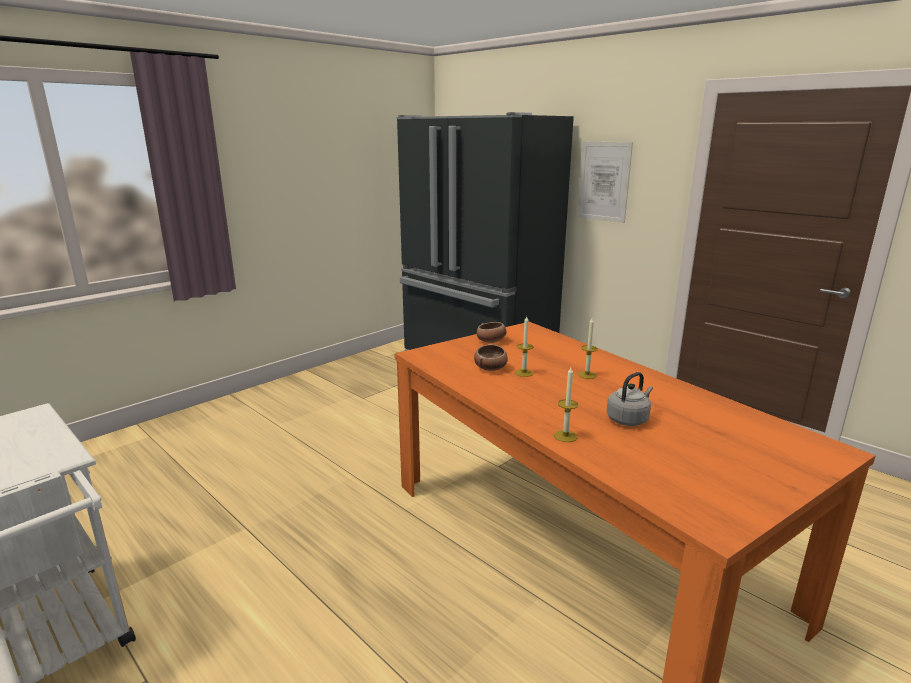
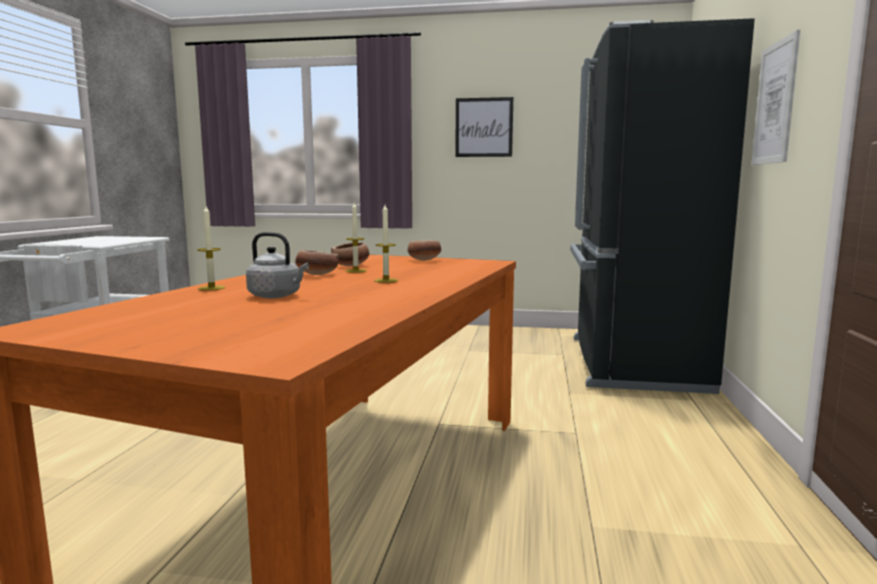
camera: 55 degrees right, 10 degrees down
none -> bowl [295,250,339,275]
none -> picture [455,97,514,157]

